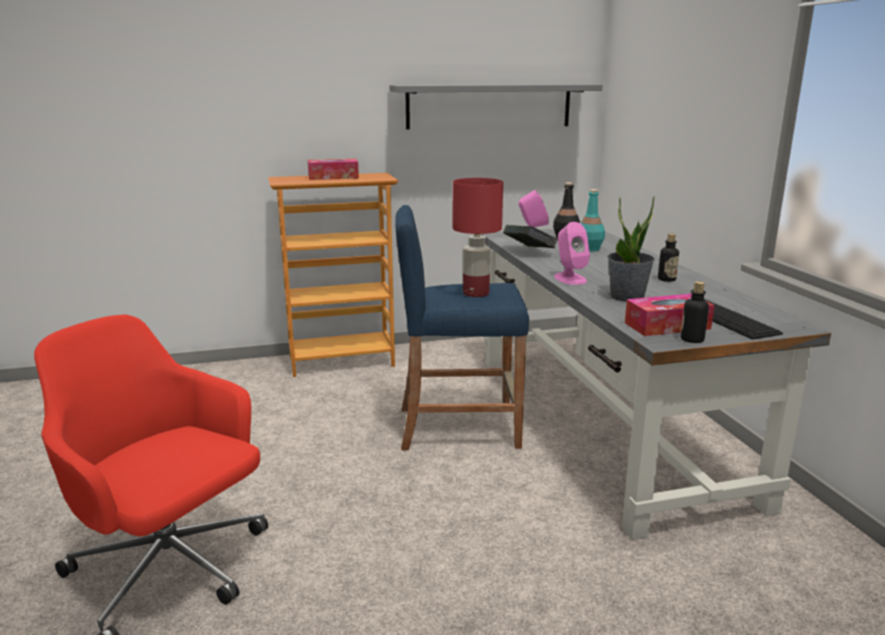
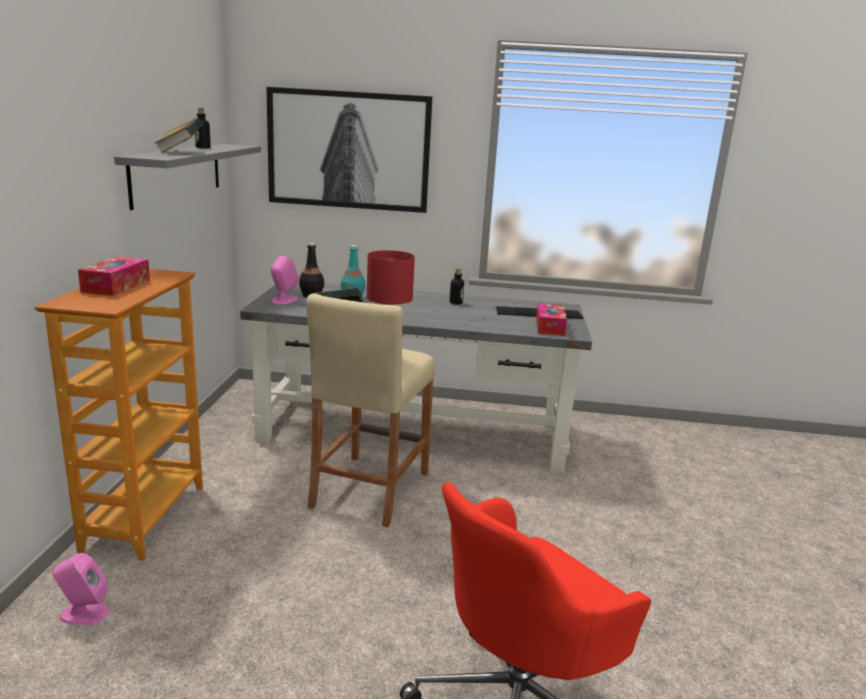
camera: 70 degrees left, 0 degrees up
blue stool [396,205,529,450] -> beige stool [306,293,435,527]
pink speaker [554,222,590,285] -> pink speaker moved to [53,553,109,625]
potted plant [607,196,655,302] -> none
bottle [681,281,709,343] -> bottle moved to [195,108,211,148]
none -> book [155,117,203,153]
none -> picture [266,87,432,213]

